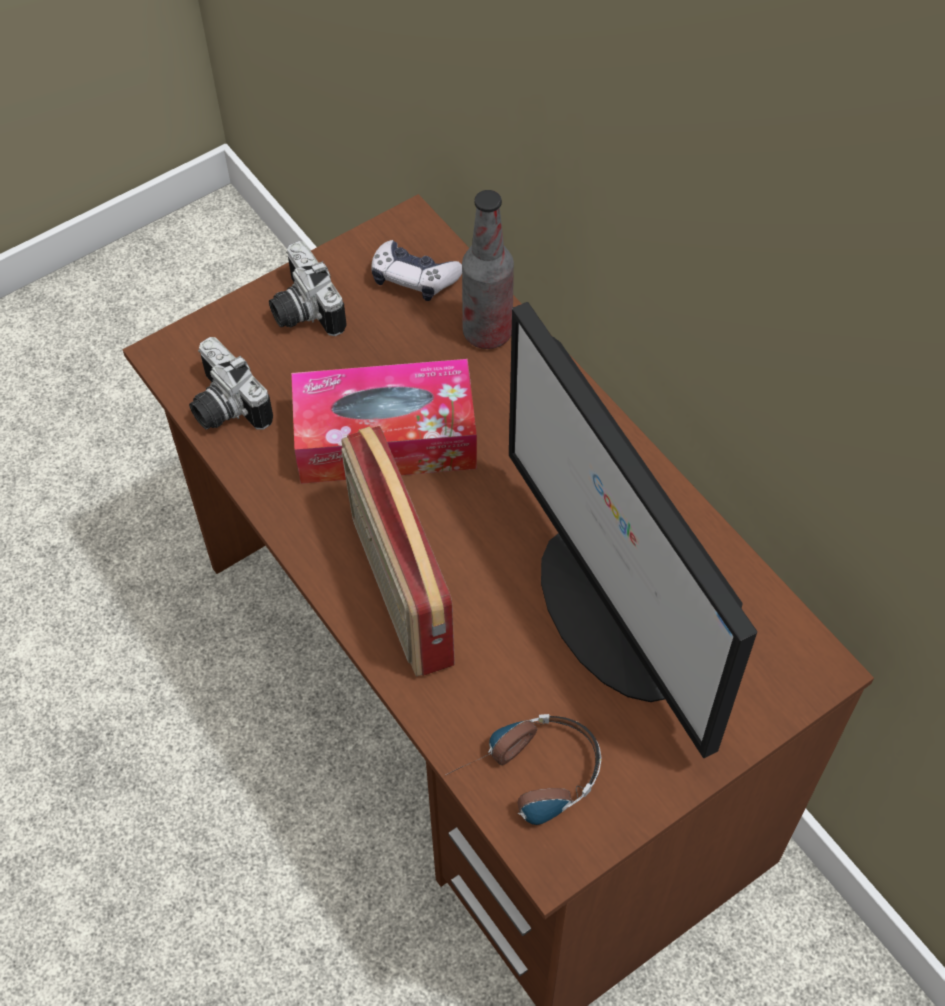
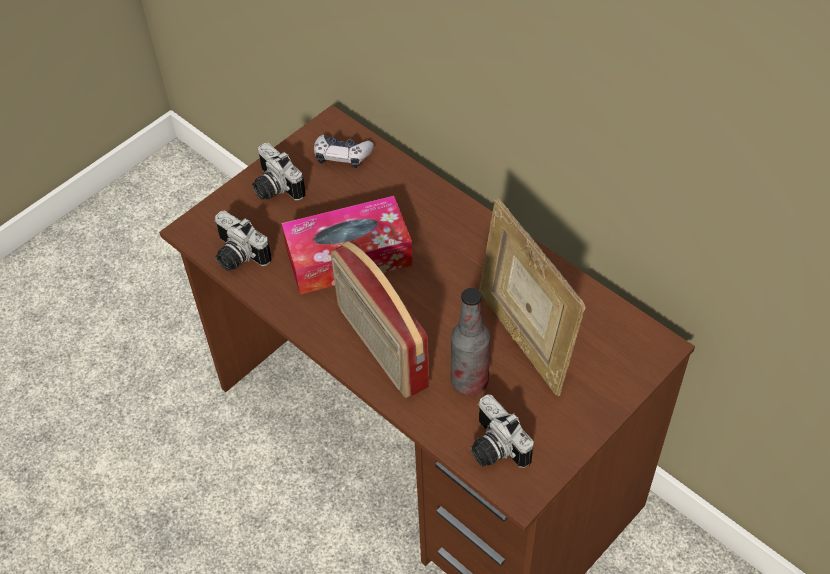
camera: 10 degrees left, 5 degrees down
headphones [446,714,602,825] -> camera [471,394,534,468]
bottle [462,190,514,349] -> bottle moved to [451,288,490,395]
monitor [509,302,757,758] -> picture frame [479,198,586,396]

